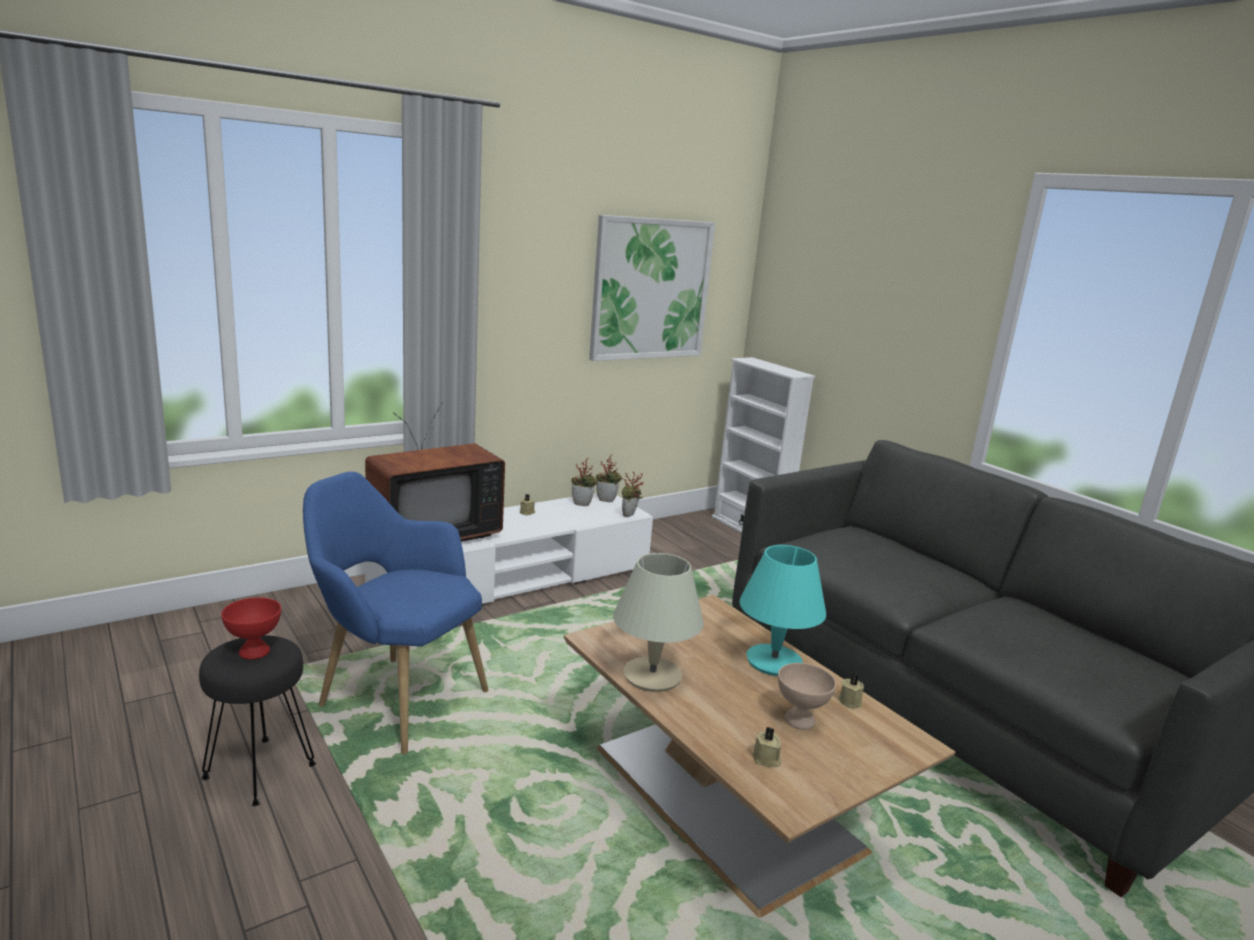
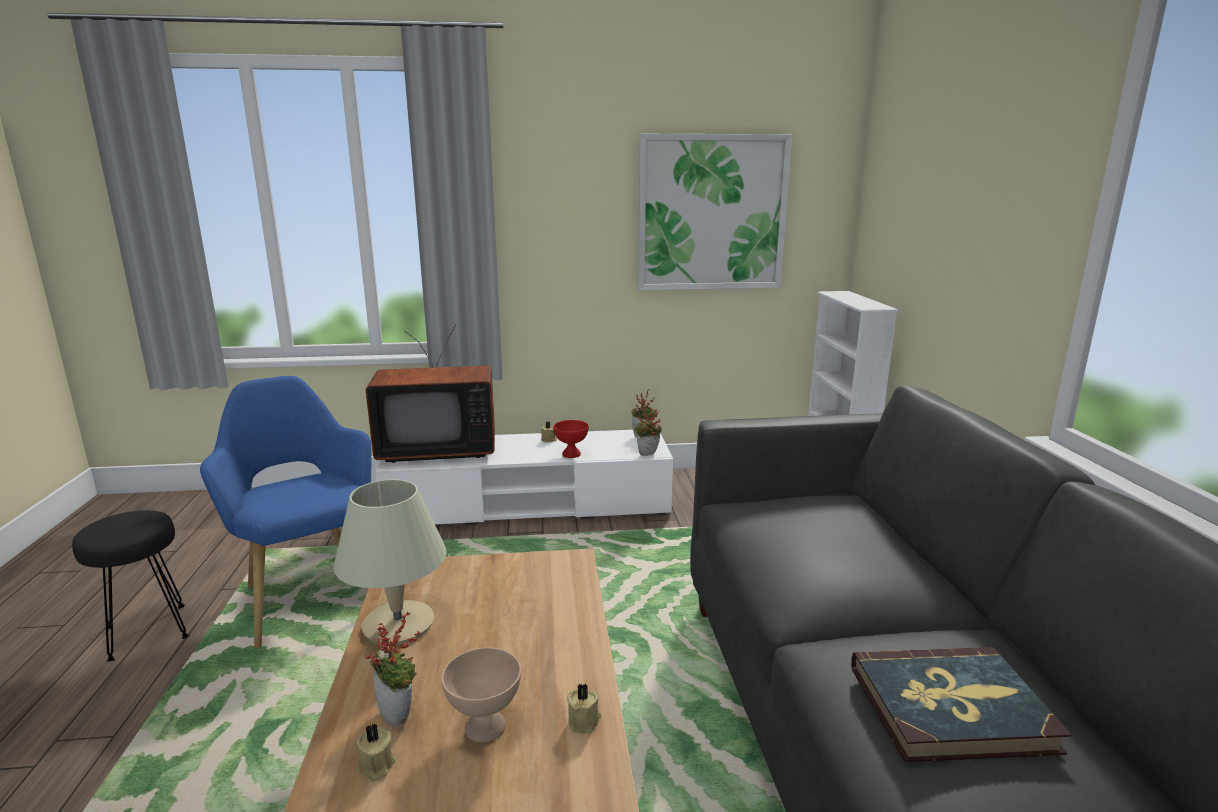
camera: 30 degrees right, 0 degrees up
red bowl [221,597,281,660] -> red bowl moved to [553,420,589,458]
potted plant [572,457,598,506] -> potted plant moved to [365,612,420,727]
turquoise table lamp [739,545,826,676] -> none
none -> book [851,647,1072,762]

